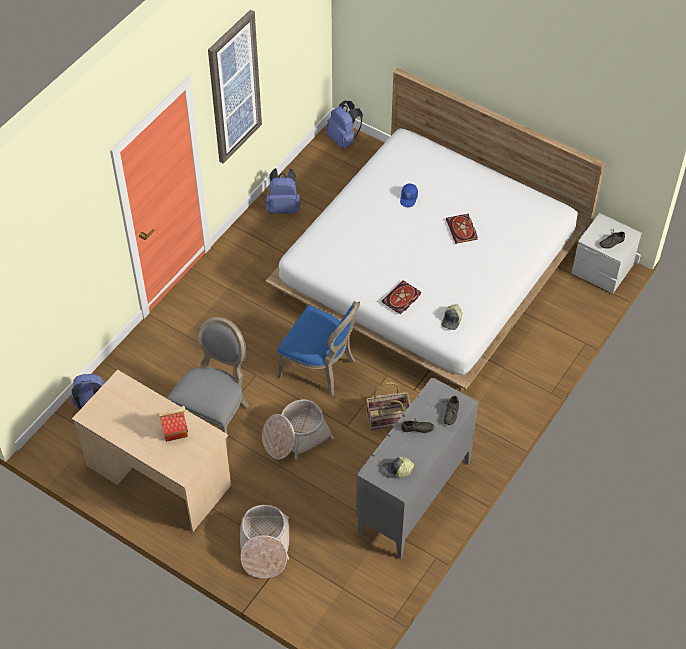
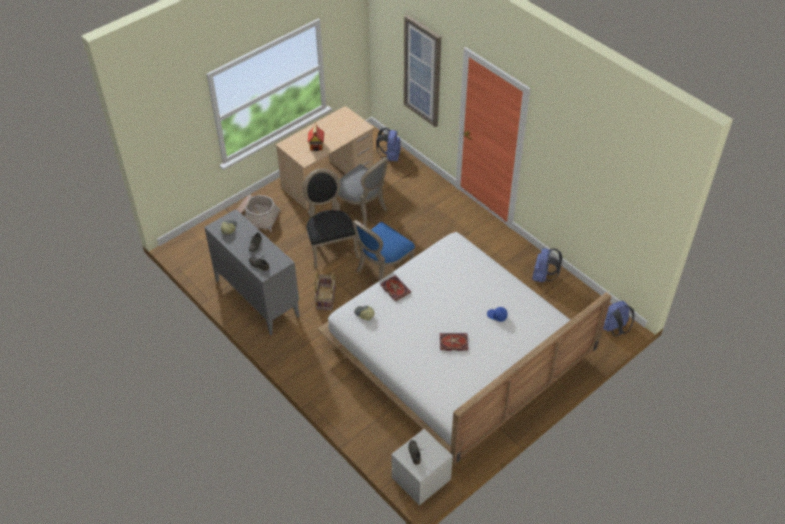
camera: 105 degrees right, 5 degrees down
picture [208,10,262,164] -> picture moved to [404,15,441,127]
basket [262,399,334,460] -> black chair [303,168,359,269]

